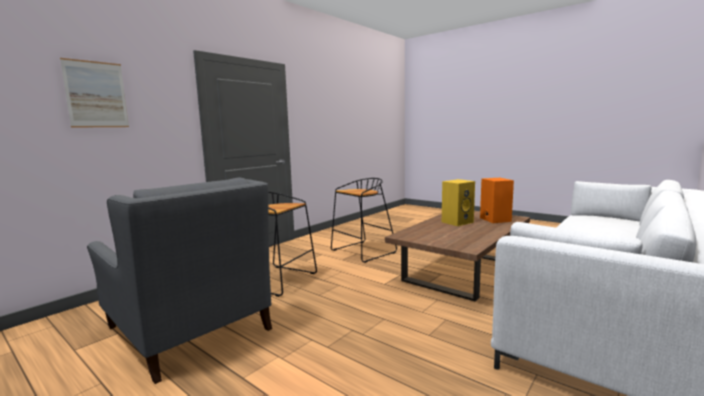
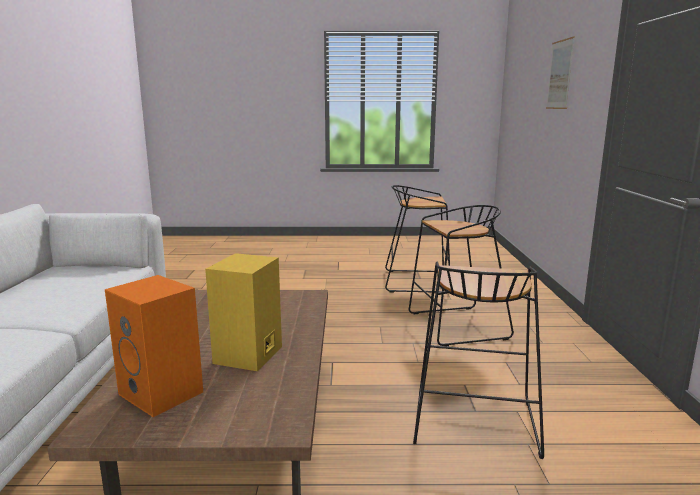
camera: 140 degrees right, 5 degrees up
grey armchair [87,177,272,384] -> black stool [385,185,450,293]

